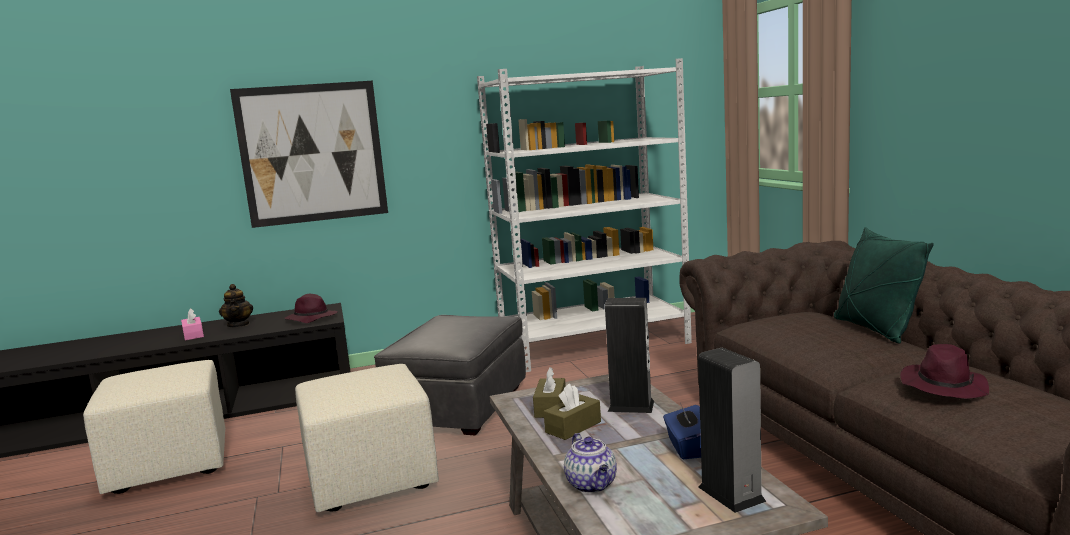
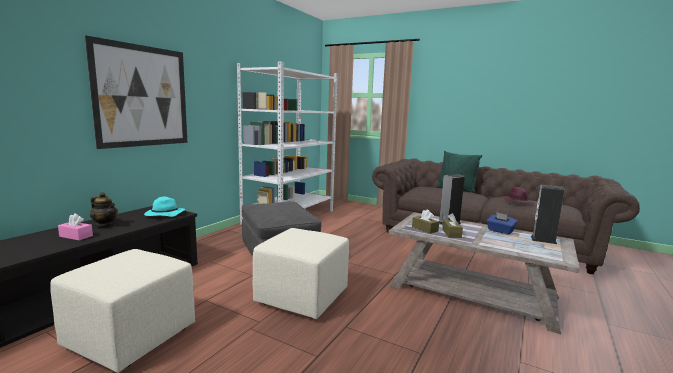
camera: 45 degrees left, 0 degrees up
purple hat [284,294,337,323] -> turquoise hat [144,197,185,217]
teapot [564,433,617,493] -> none

